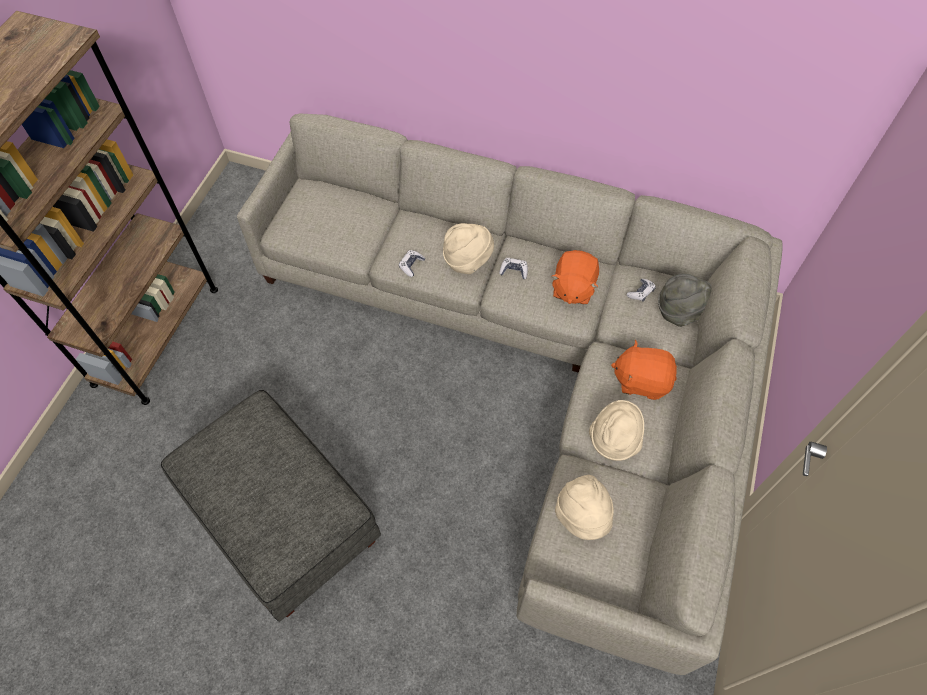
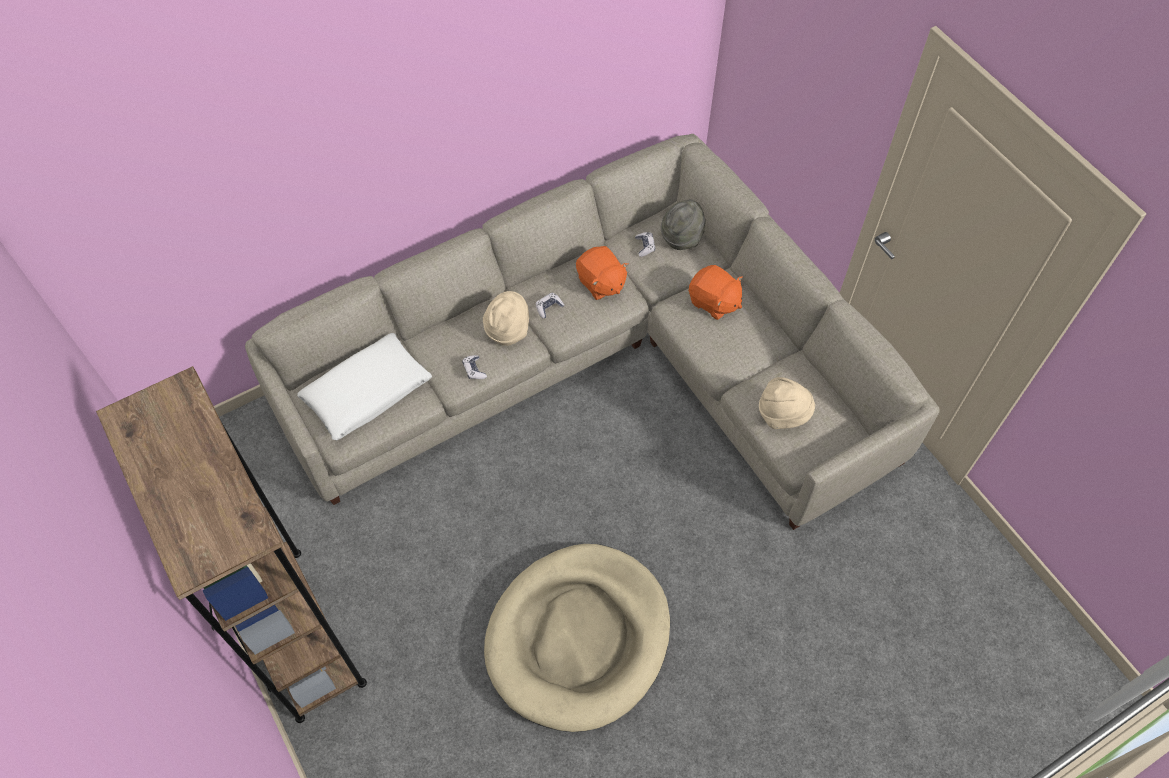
camera: 50 degrees left, 0 degrees up
grey ottoman [161,390,381,622] -> beige dog bed [484,544,670,732]
beige hat [589,400,644,461] -> none
orange plush toy [611,340,677,400] -> orange plush toy turned 105 degrees counterclockwise [689,265,743,320]
none -> white pillow [297,333,432,440]

